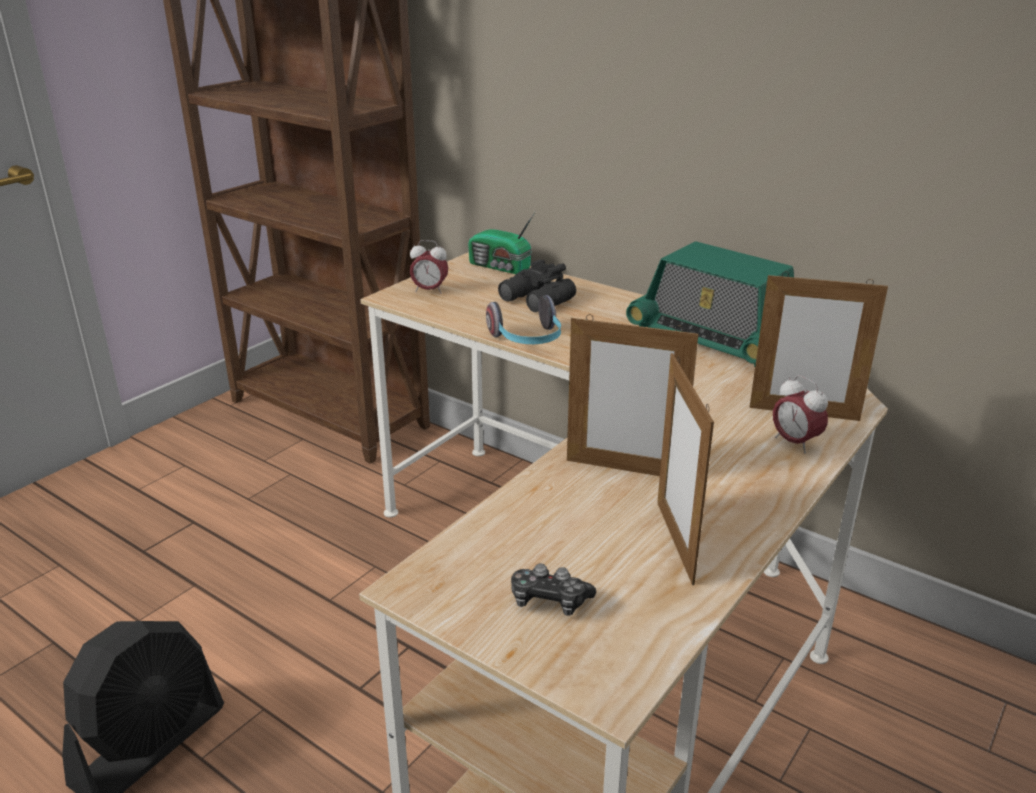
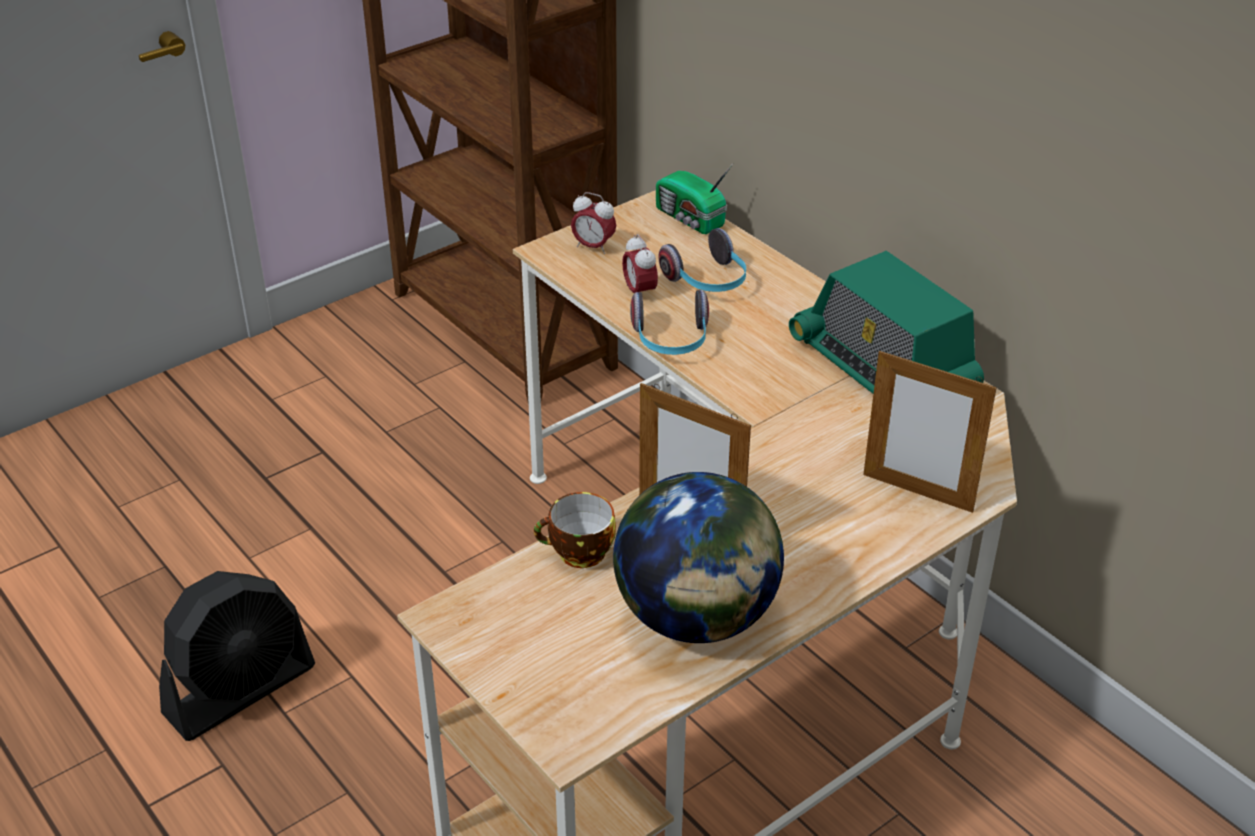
camera: 15 degrees right, 10 degrees up
black binoculars [498,259,576,312] -> headphones [658,228,746,292]
game controller [511,564,596,616] -> none
picture frame [657,353,714,585] -> globe [613,472,784,643]
alarm clock [773,375,828,453] -> alarm clock moved to [622,234,658,293]
none -> cup [534,492,616,568]

